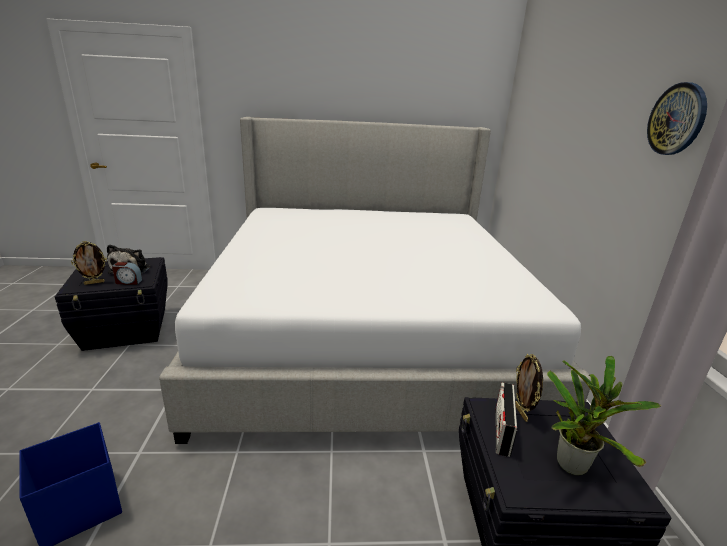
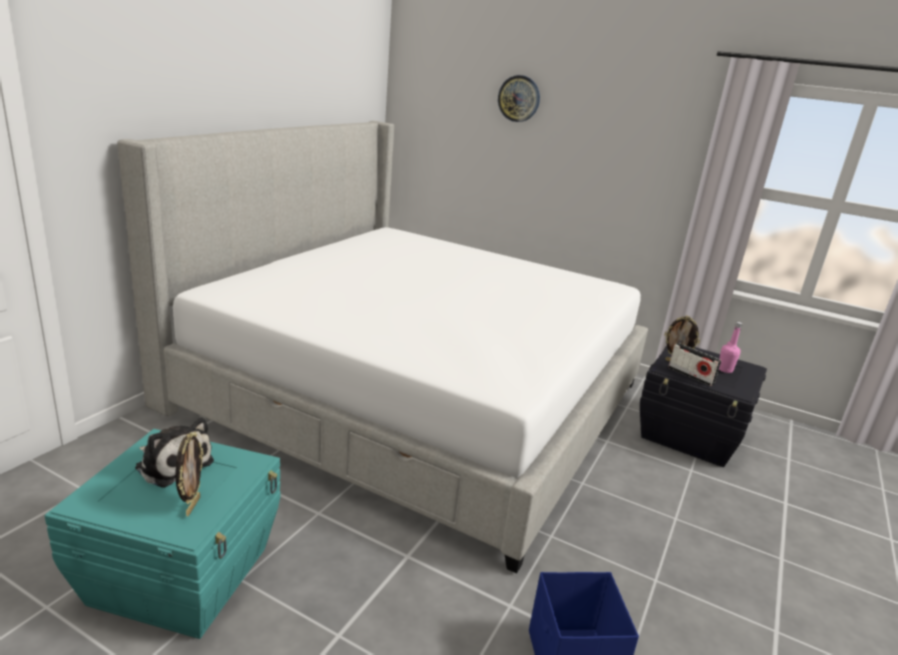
camera: 60 degrees left, 0 degrees up
black storage box [55,257,168,351] -> turquoise storage box [45,429,281,639]
alarm clock [112,262,142,285] -> none
potted plant [547,356,661,475] -> pink bottle [719,322,742,373]
wall clock [647,82,707,155] -> wall clock moved to [498,75,540,122]

